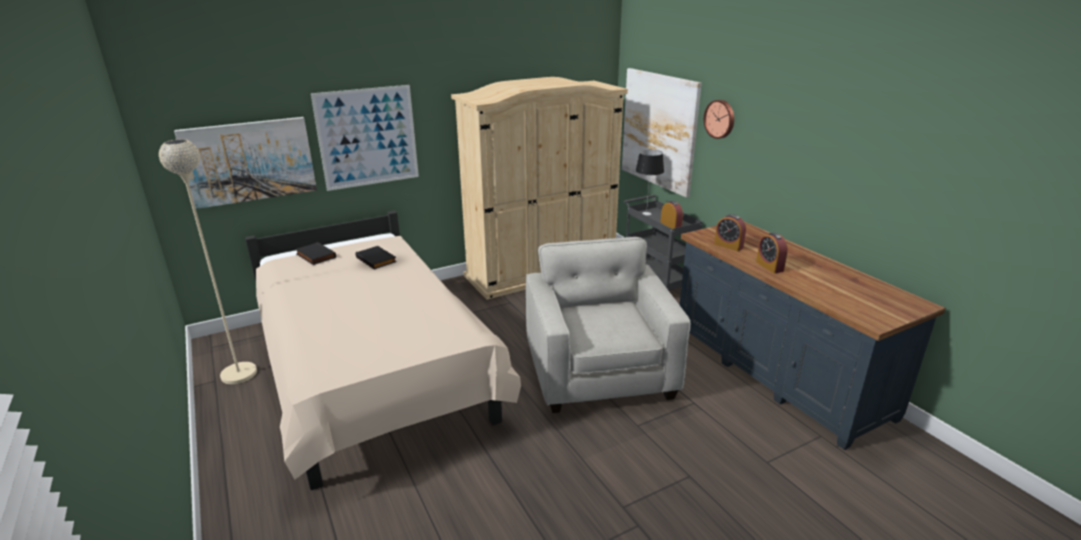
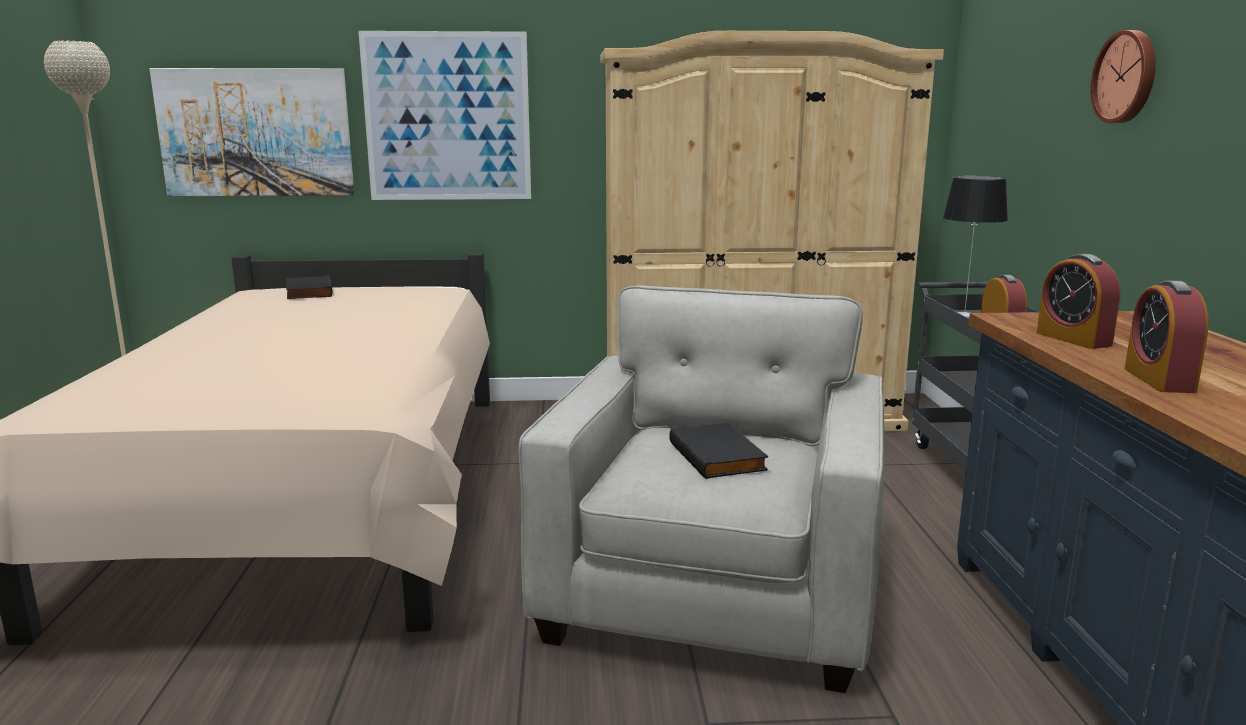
camera: 25 degrees right, 10 degrees down
black book [356,246,397,270] -> black book moved to [669,423,768,479]
picture [622,68,702,197] -> none

